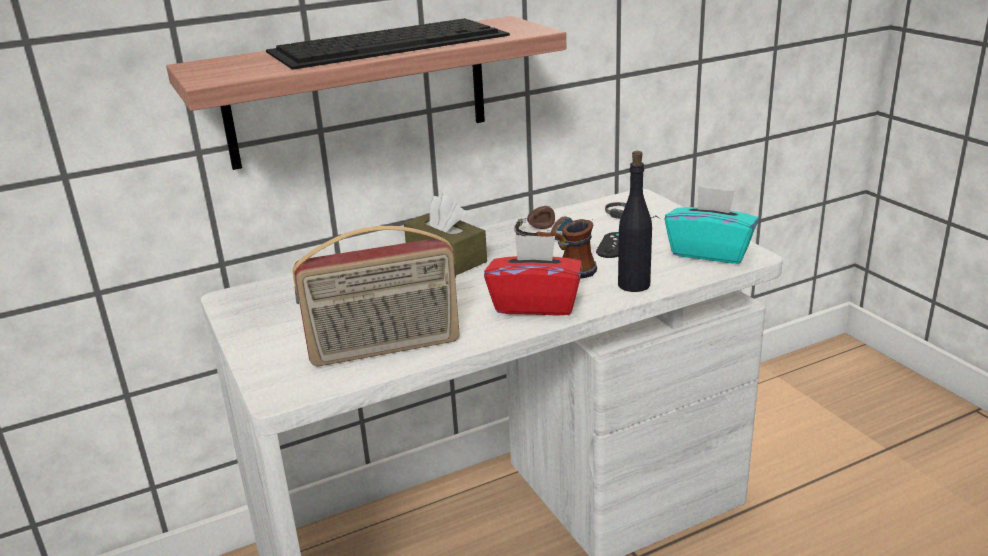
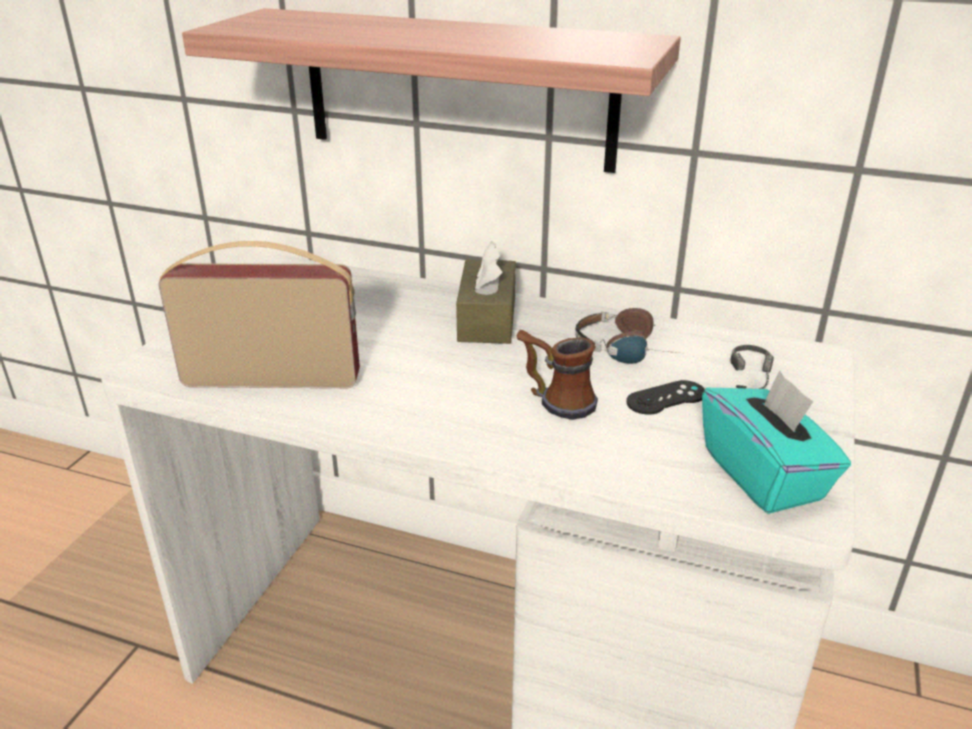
camera: 45 degrees right, 5 degrees up
keyboard [266,18,510,70] -> none
radio [293,226,459,366] -> radio turned 150 degrees clockwise [159,241,360,388]
red tissue box [484,234,582,316] -> none
black bottle [618,151,652,292] -> none

